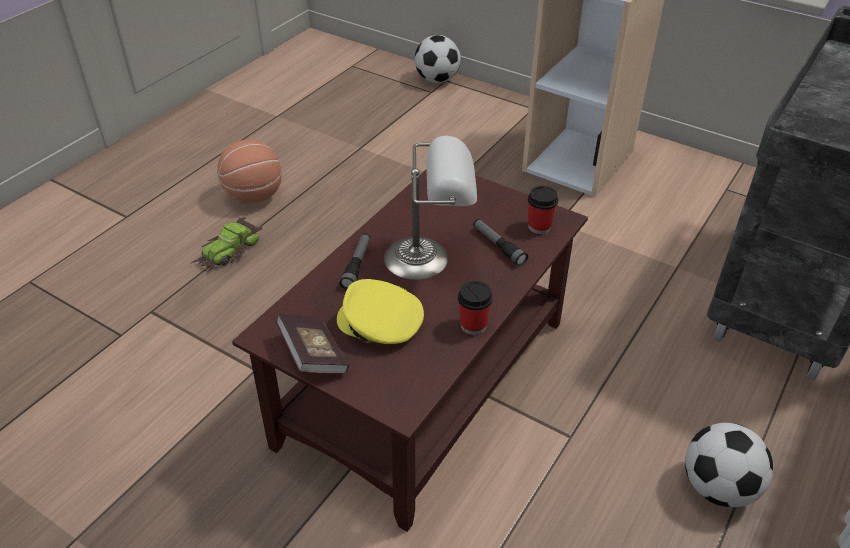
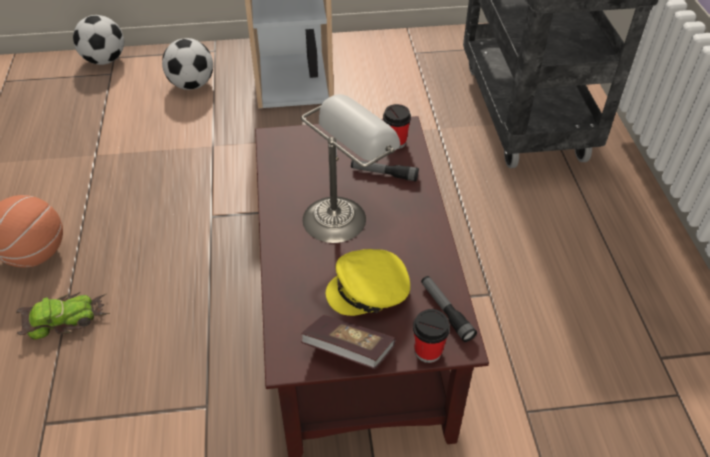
camera: 40 degrees left, 5 degrees up
toy car [192,217,263,273] -> toy car turned 105 degrees counterclockwise [16,292,110,339]
flashlight [340,233,370,290] -> flashlight moved to [421,276,477,342]
cup [458,281,493,335] -> cup moved to [413,309,450,363]
football [685,423,773,507] -> football moved to [162,38,213,90]

